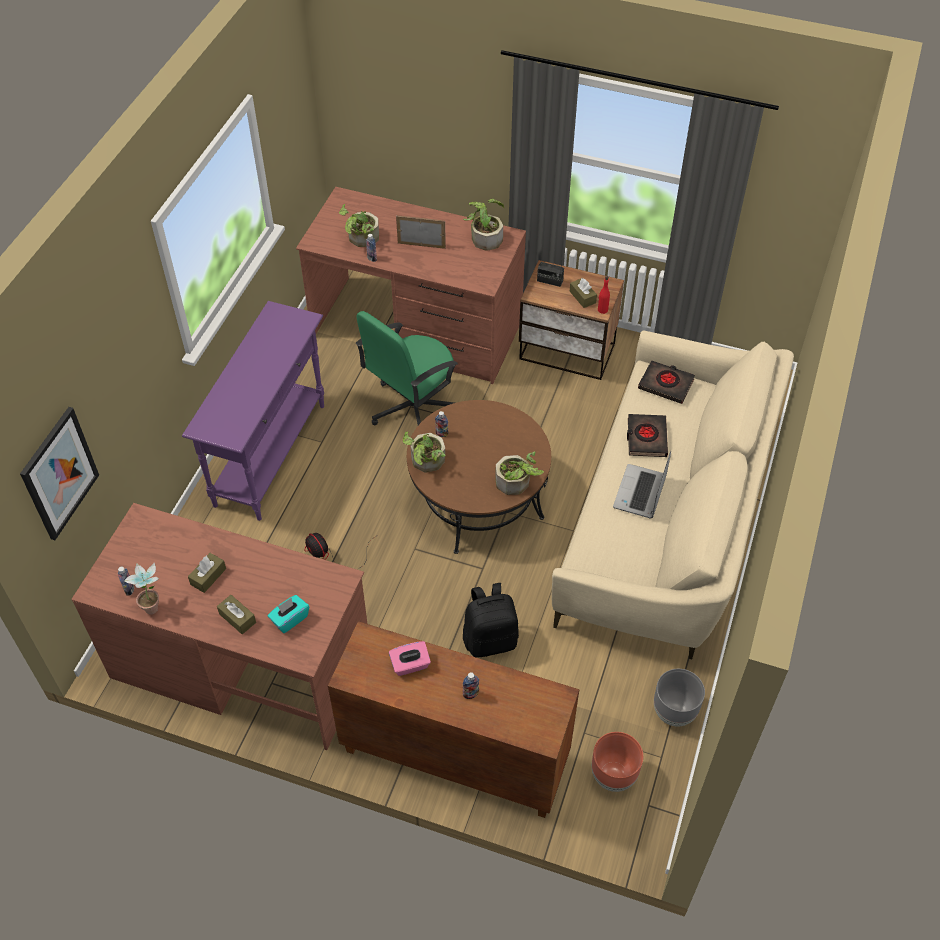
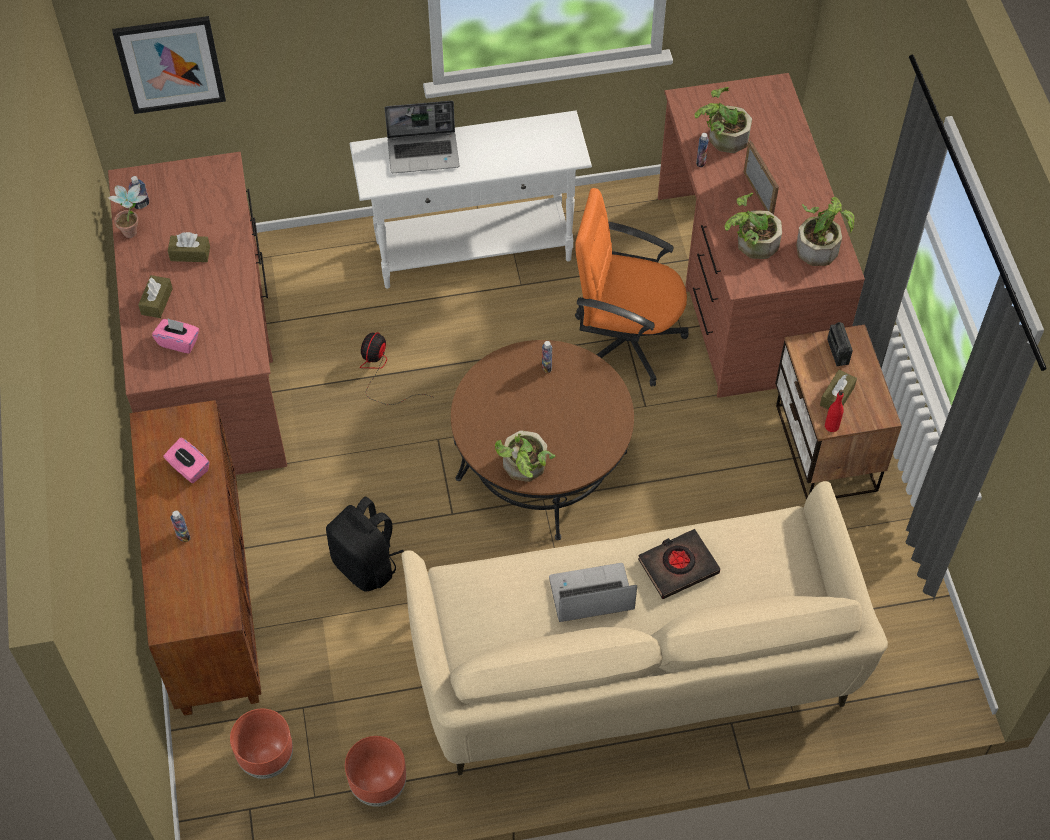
camera: 60 degrees right, 5 degrees up
purple console table [182,301,324,521] -> white console table [350,111,592,289]
turquoise tissue box [268,595,309,633] -> pink tissue box [152,318,199,354]
green office chair [356,311,458,425] -> orange office chair [575,188,689,386]
potted plant [403,431,445,473] -> potted plant moved to [725,193,782,259]
black book [638,360,695,404] -> none
grey planter [654,669,705,727] -> brown planter [345,736,406,807]
none -> laptop [385,101,459,173]

